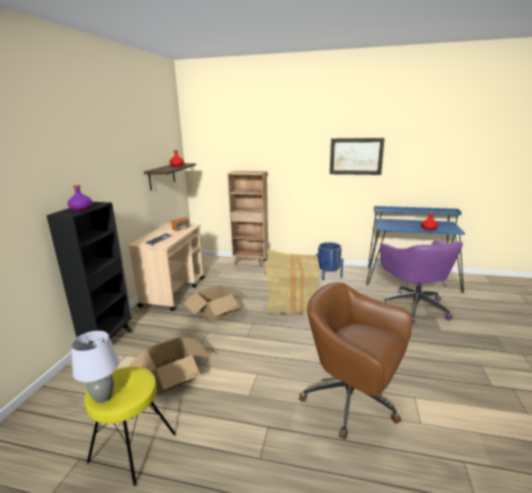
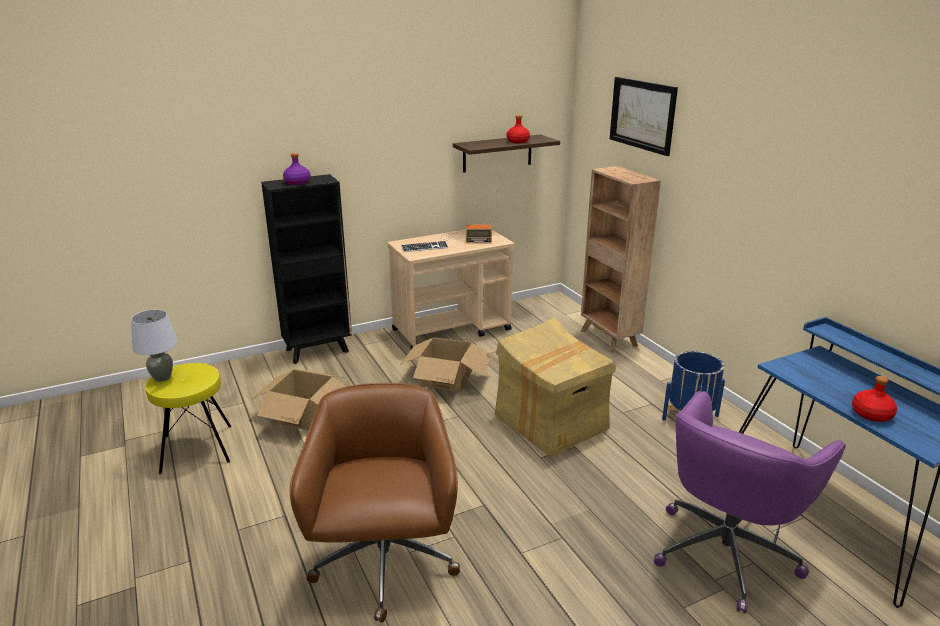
camera: 50 degrees right, 5 degrees up
picture [330,138,385,175] -> picture moved to [610,77,678,156]

